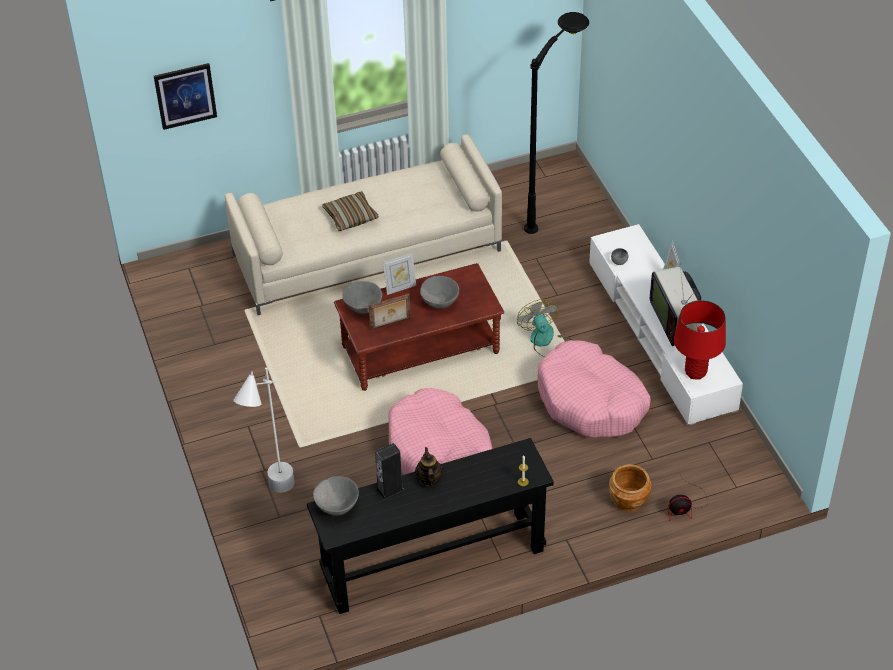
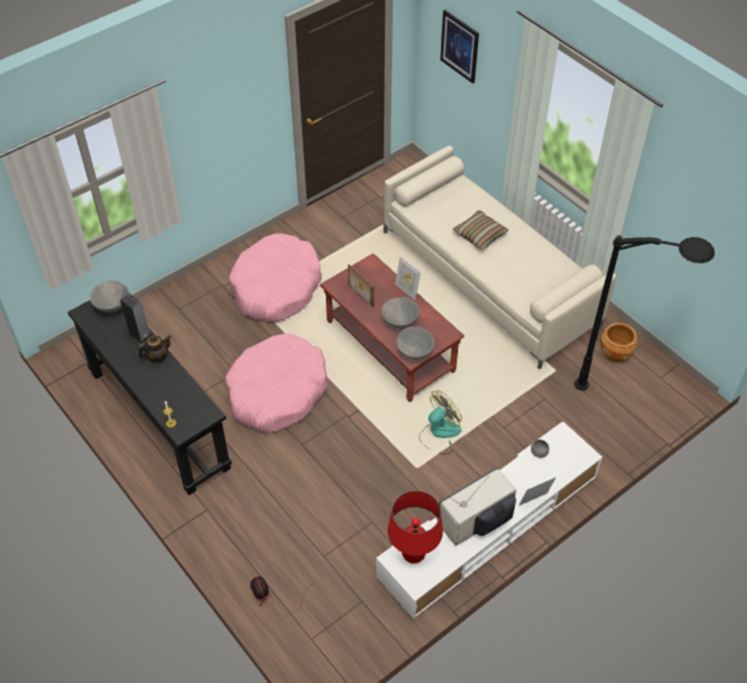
camera: 70 degrees right, 5 degrees up
white floor lamp [233,367,295,493] -> none
grey bowl [342,281,382,314] -> grey bowl moved to [397,327,434,360]
pink dog bed [537,340,651,438] -> pink dog bed moved to [229,233,322,322]
brown planter [609,464,652,511] -> brown planter moved to [601,323,638,362]

